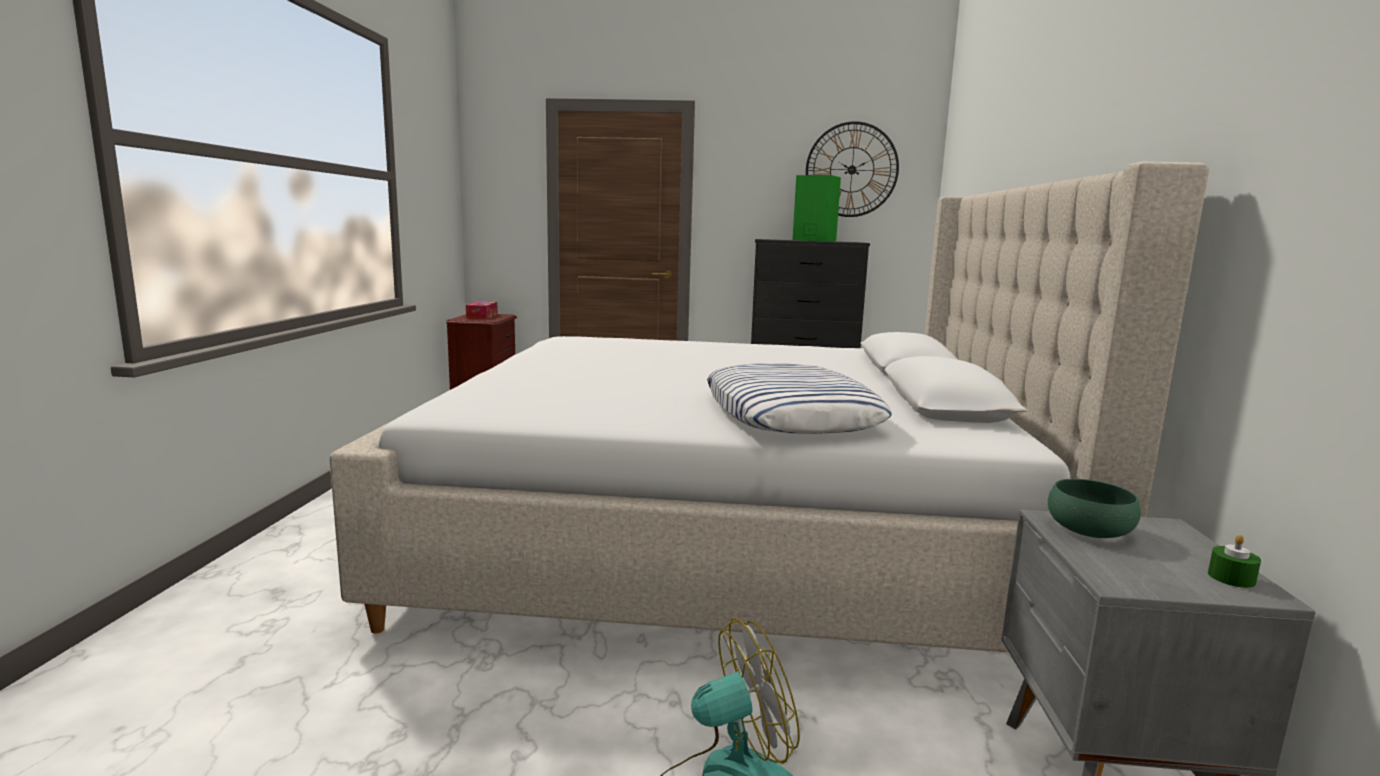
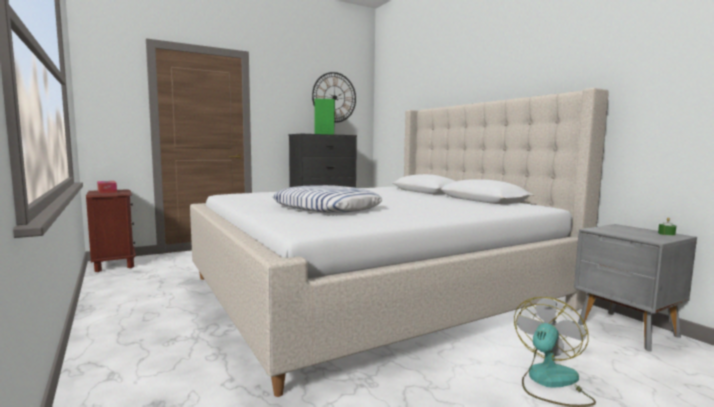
camera: 35 degrees left, 5 degrees down
pillow [707,363,892,434] -> pillow moved to [273,185,382,213]
green bowl [1048,479,1141,538] -> none

